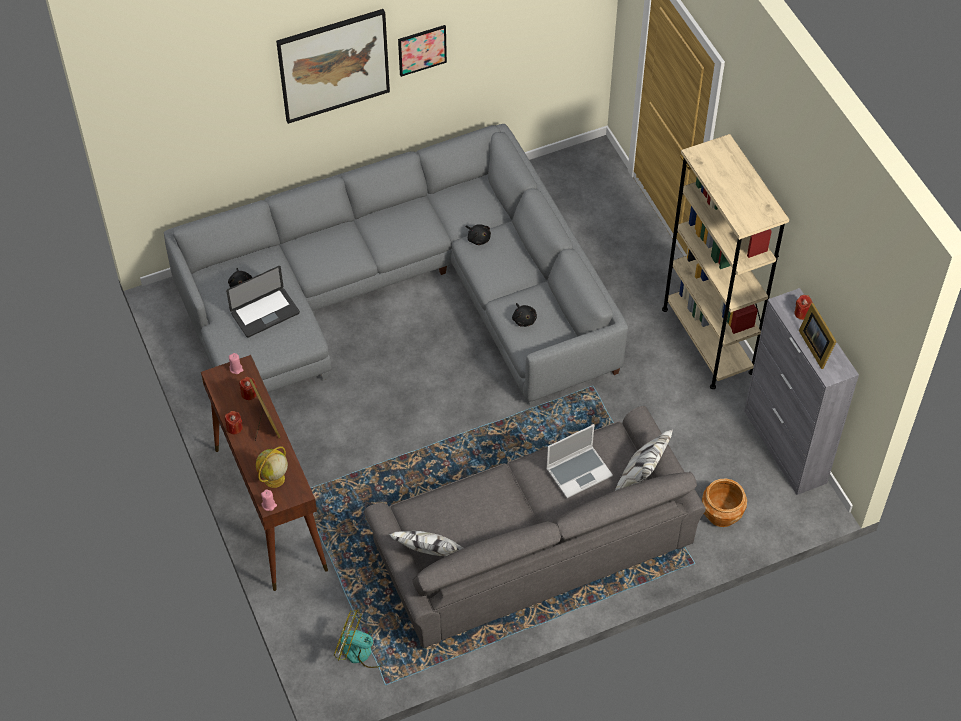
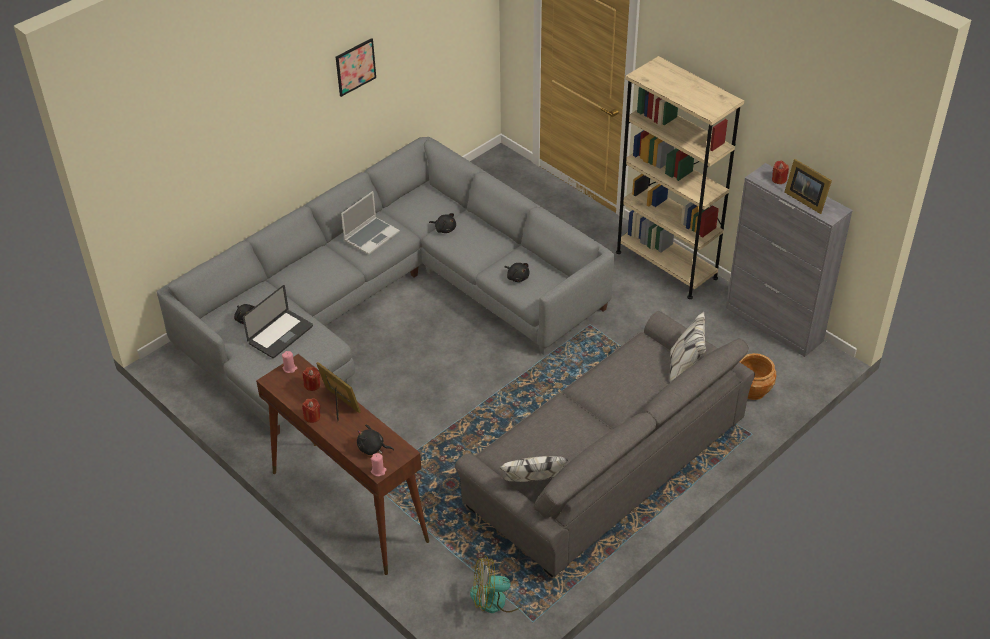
camera: 20 degrees left, 10 degrees down
globe [256,446,288,488] -> black plush toy [357,425,394,455]
picture [276,9,390,124] -> none
laptop [546,424,613,498] -> laptop moved to [341,191,400,255]

